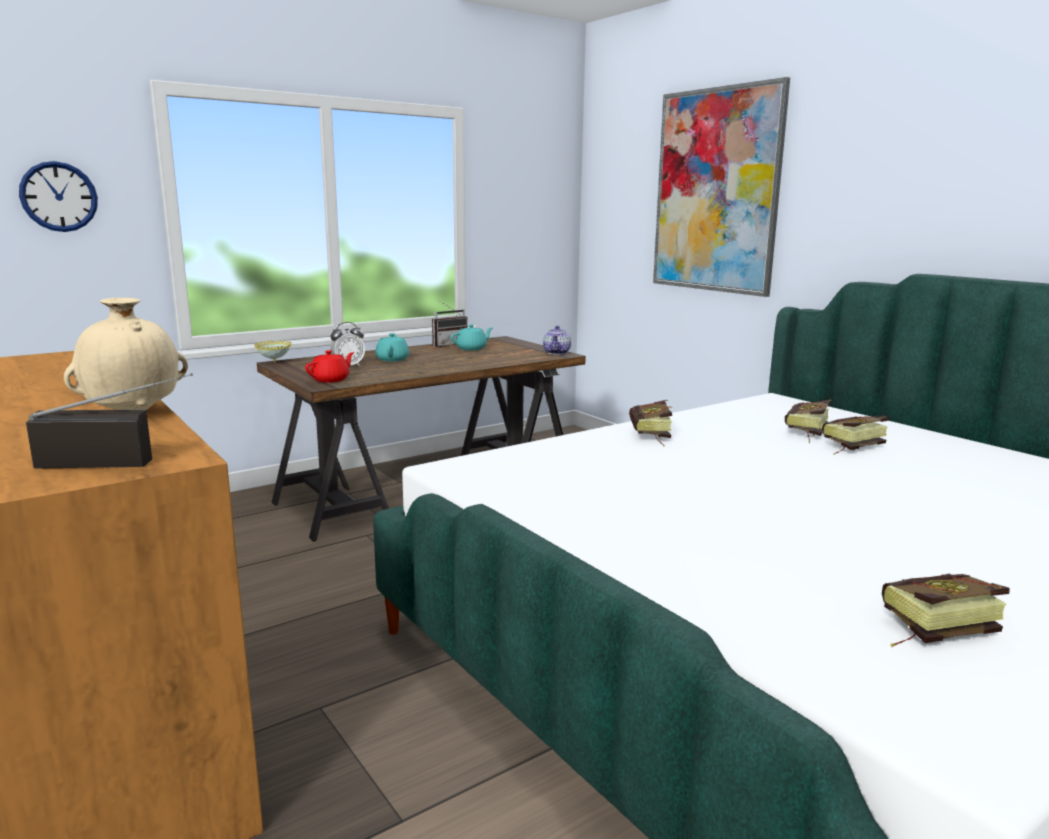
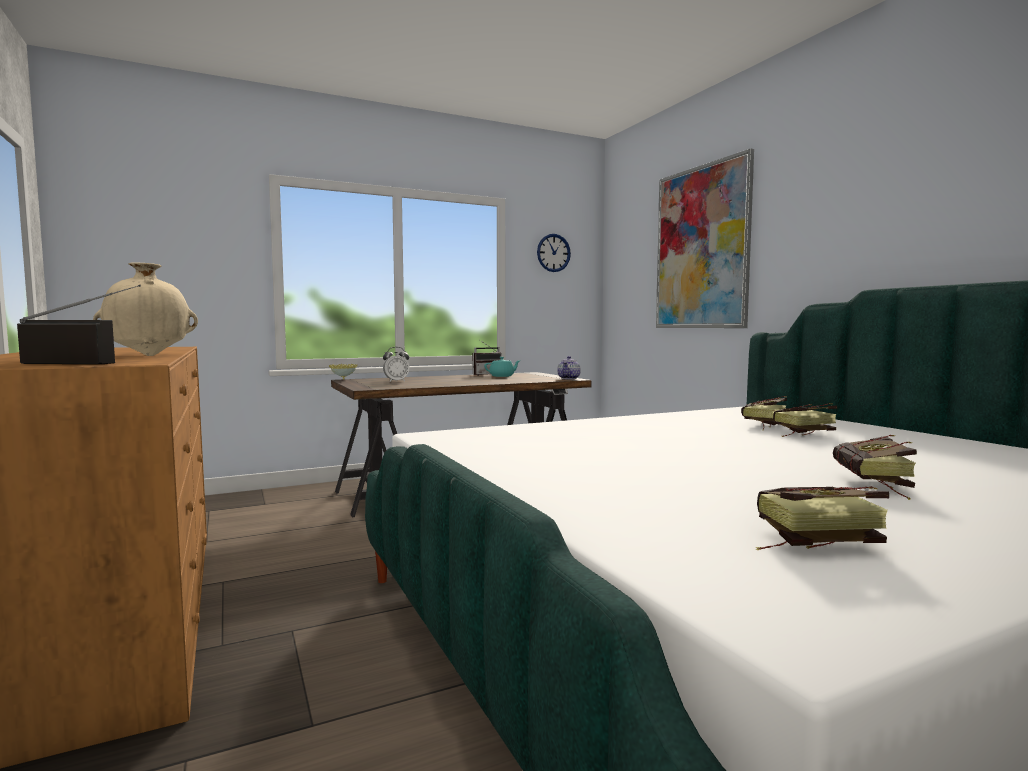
camera: 10 degrees right, 10 degrees down
wall clock [19,161,98,232] -> wall clock moved to [537,234,571,272]
red teapot [305,350,354,383] -> none
turquoise teapot [375,333,409,362] -> none
book [629,400,672,447] -> book moved to [833,435,917,500]

